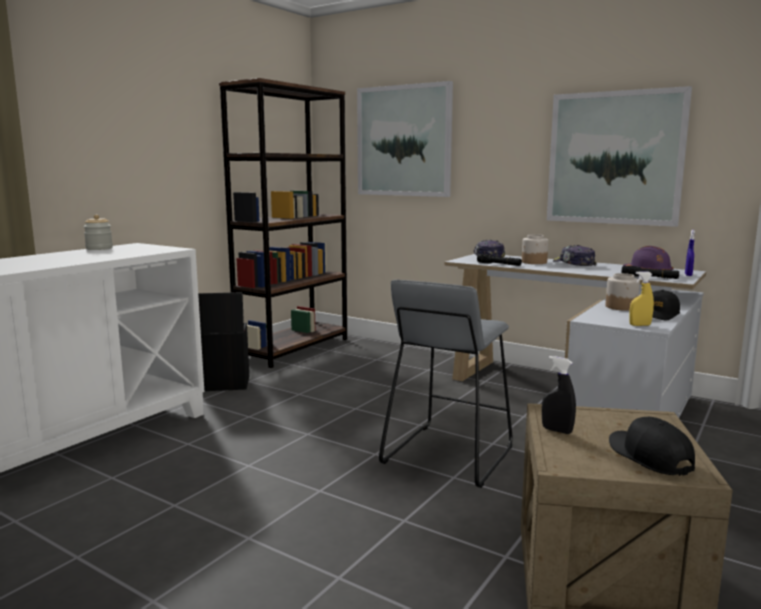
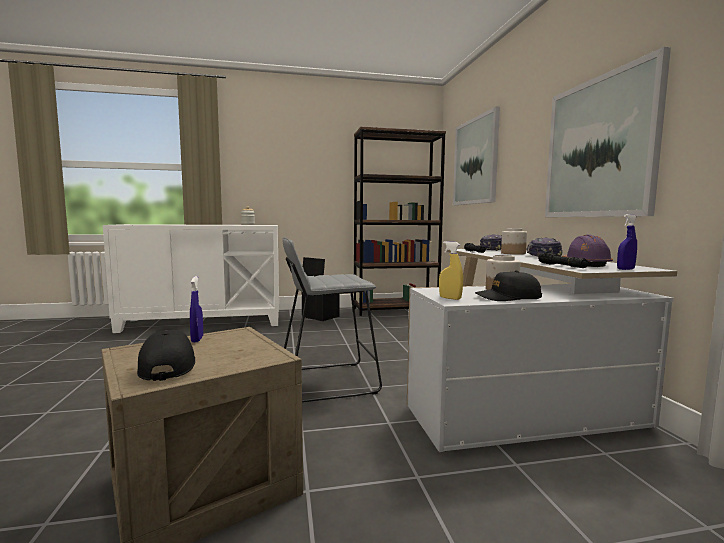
camera: 45 degrees right, 5 degrees down
black spray bottle [542,356,576,434] -> blue spray bottle [190,276,203,343]
black cap [609,417,695,476] -> black cap turned 45 degrees counterclockwise [137,330,195,381]

